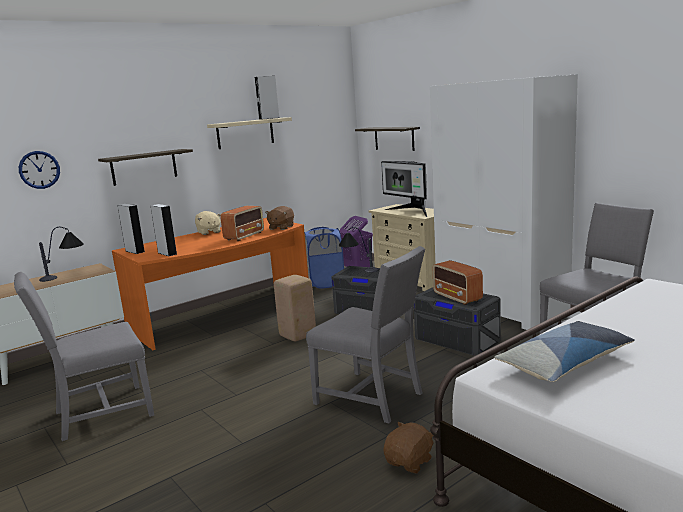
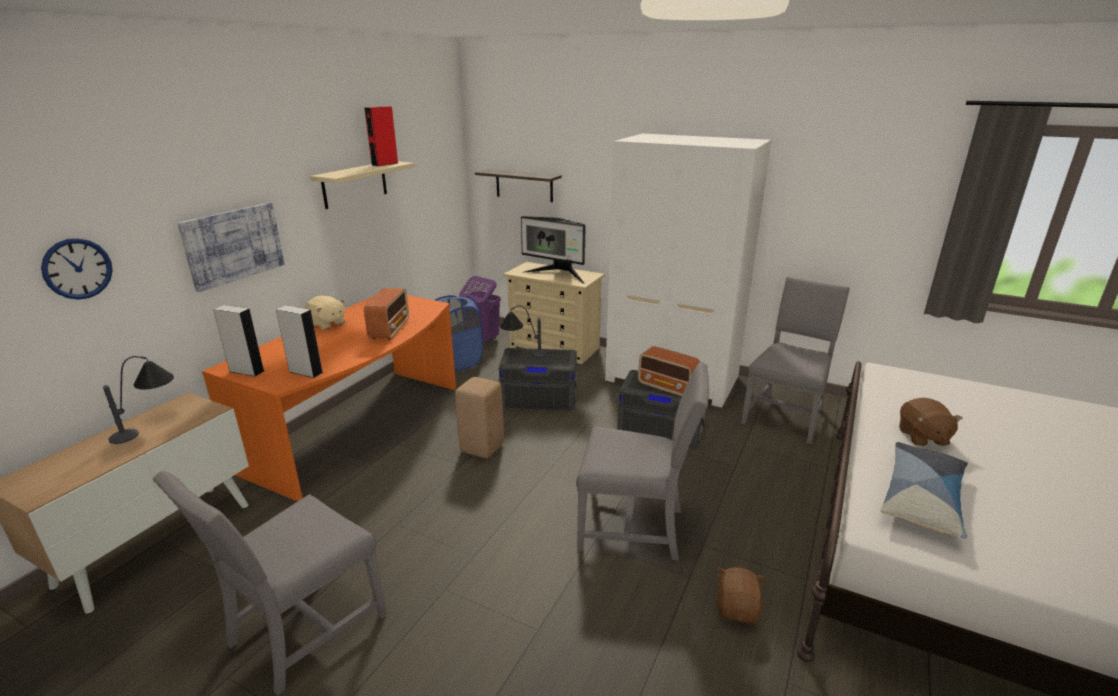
camera: 25 degrees left, 10 degrees up
shelf [98,149,193,186] -> picture [177,203,285,292]
grey speaker [255,76,279,120] -> red speaker [364,106,398,166]
brown plush toy [265,206,294,230] -> brown plush toy moved to [899,398,963,446]

